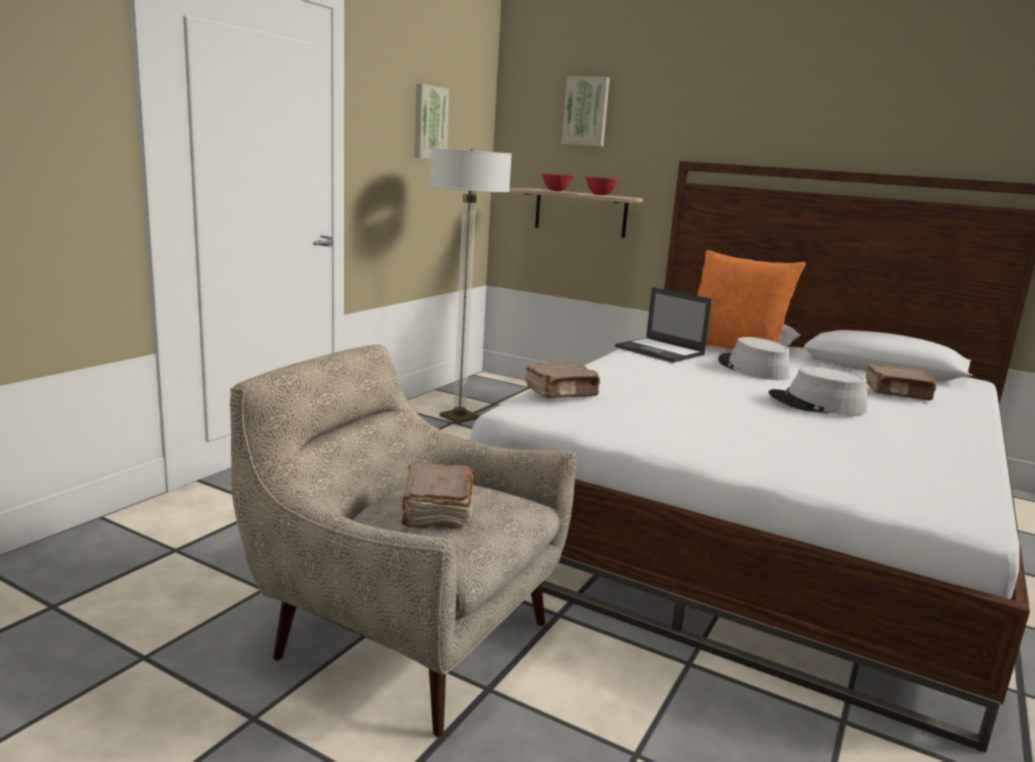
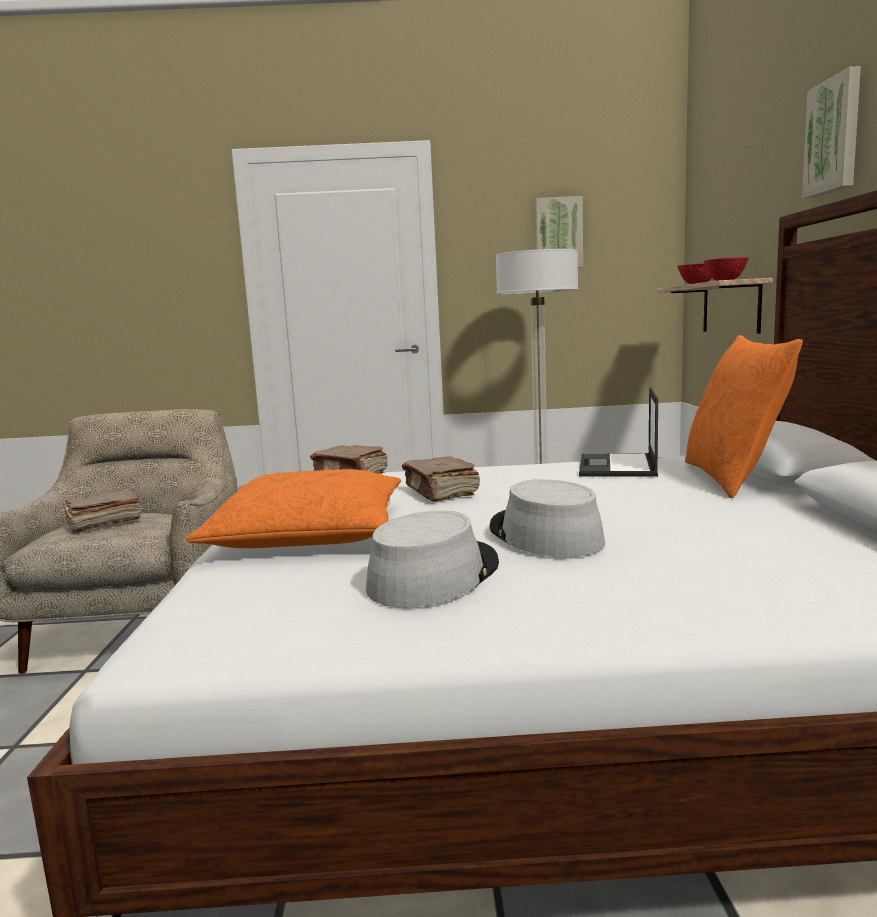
camera: 60 degrees right, 5 degrees down
picture [562,76,610,146] -> picture moved to [802,66,861,199]
grey hat [718,337,790,380] -> grey hat moved to [366,511,499,607]
brown book [865,365,937,401] -> brown book moved to [402,456,480,502]
none -> orange pillow [186,469,401,548]

